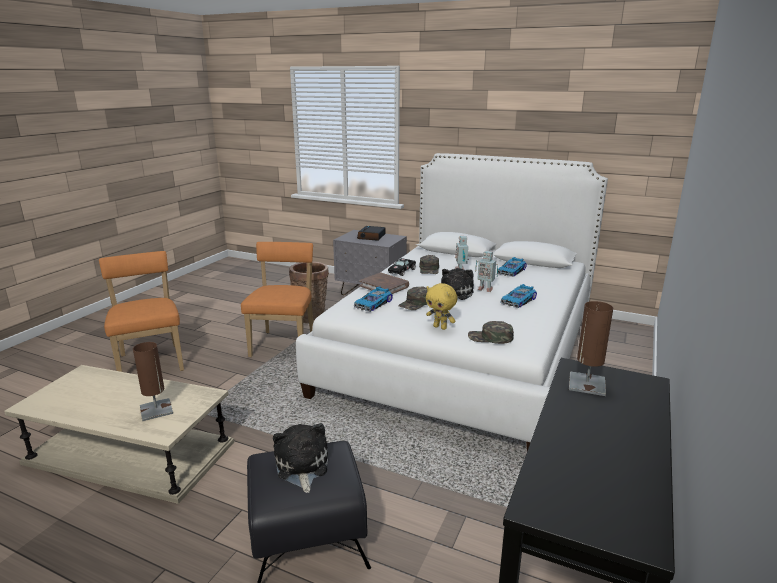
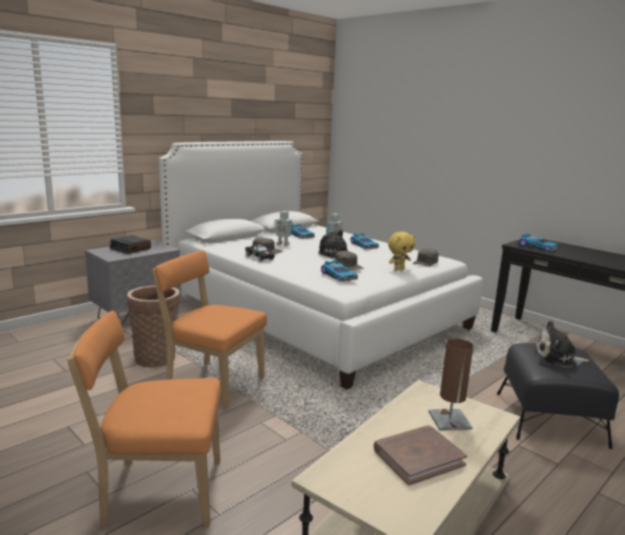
camera: 70 degrees left, 5 degrees down
brown book [359,273,409,294] -> brown book moved to [374,425,467,486]
brown table lamp [569,301,613,396] -> toy car [519,233,558,251]

